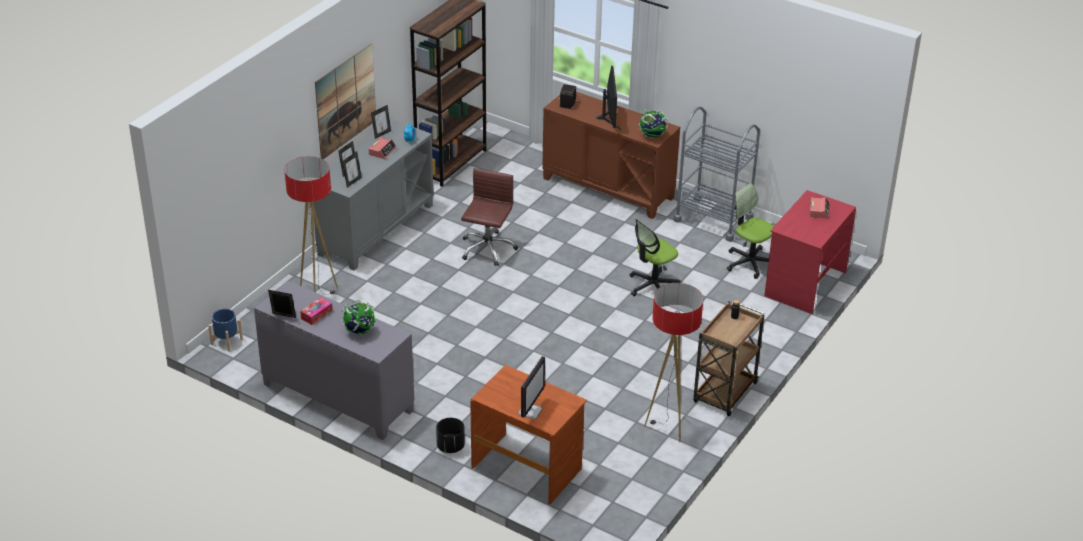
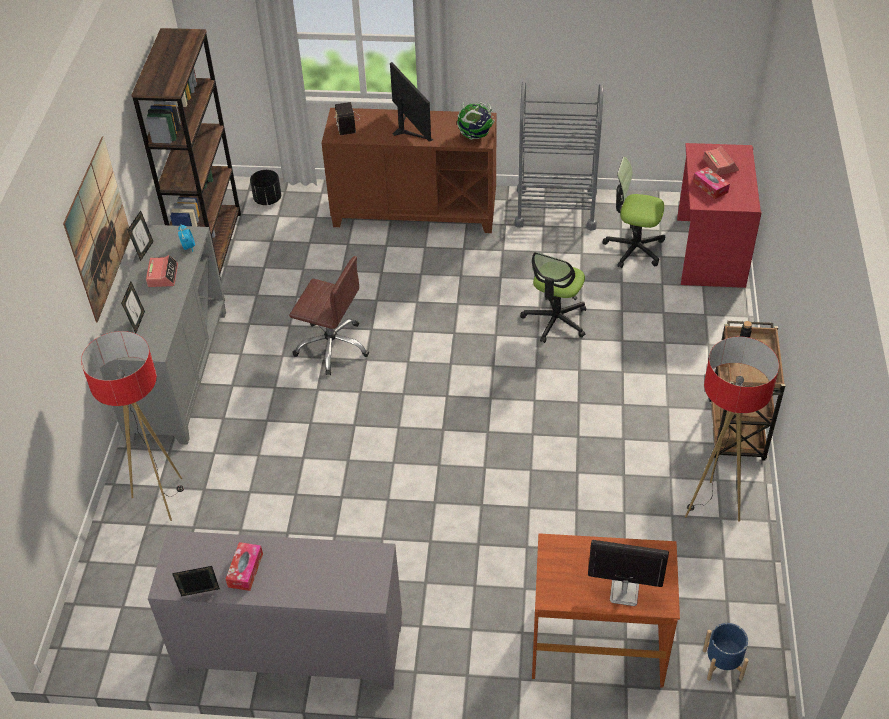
camera: 25 degrees left, 10 degrees up
blue planter [208,309,243,352] -> blue planter moved to [703,623,749,681]
globe [341,300,376,335] -> none
picture frame [342,152,362,187] -> none
black planter [436,418,465,453] -> black planter moved to [250,170,281,205]
brown office chair [461,168,518,266] -> brown office chair turned 120 degrees clockwise [289,256,369,375]
monitor [518,356,545,419] -> monitor turned 75 degrees counterclockwise [588,540,669,606]
none -> tissue box [693,167,730,199]

